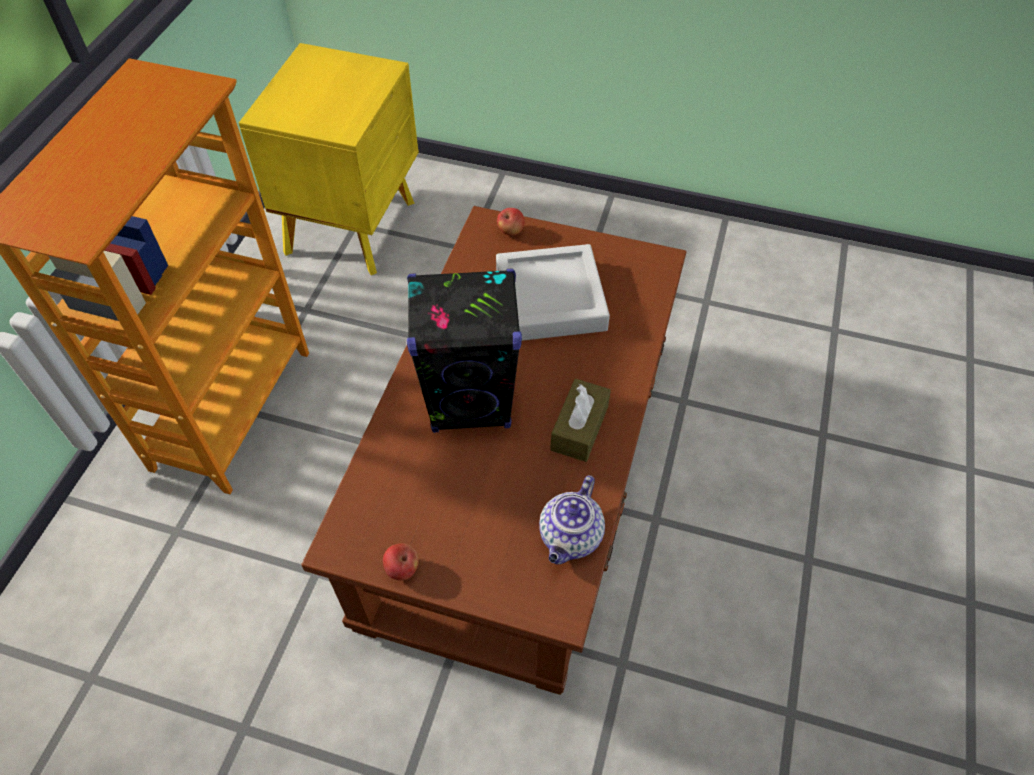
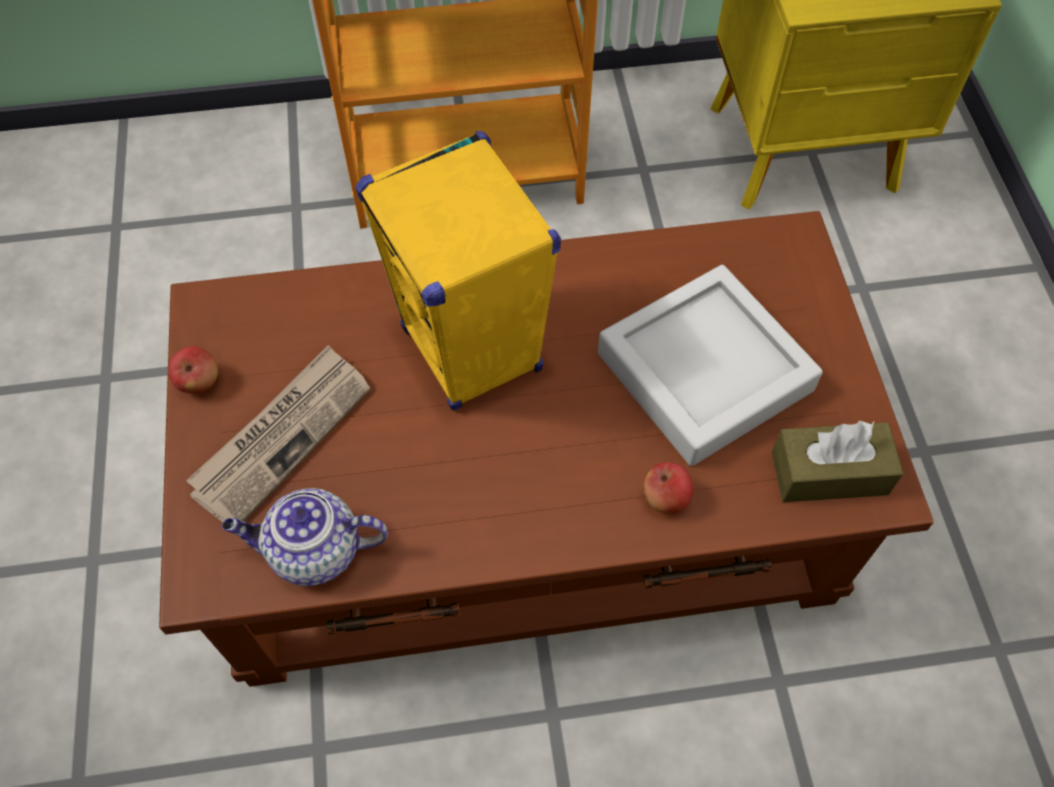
camera: 65 degrees right, 5 degrees up
black speaker [407,269,522,433] -> yellow speaker [355,131,561,410]
apple [497,208,525,236] -> apple moved to [644,462,693,514]
brown tissue box [550,379,611,462] -> brown tissue box moved to [772,421,903,502]
none -> newspaper [186,345,371,522]

